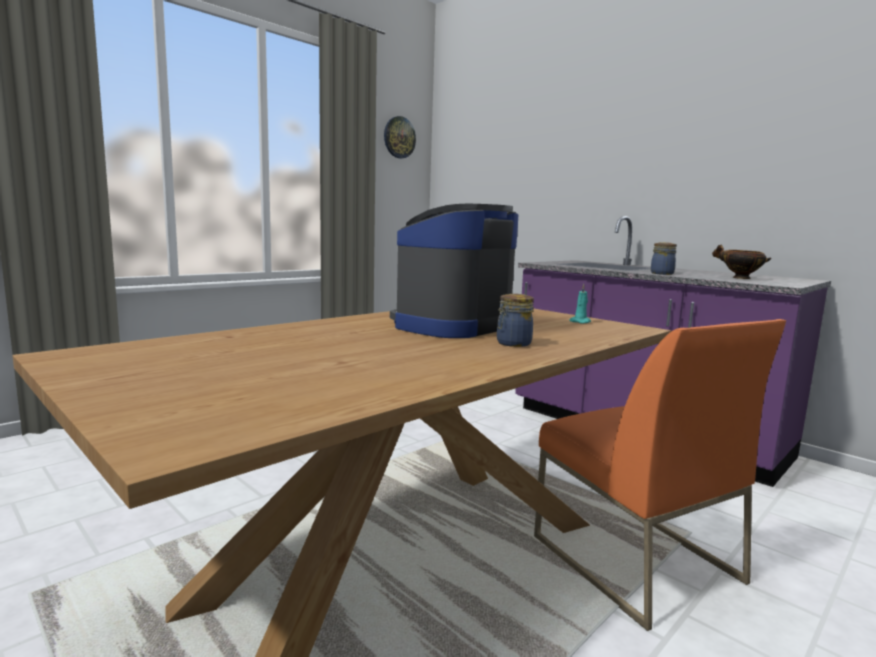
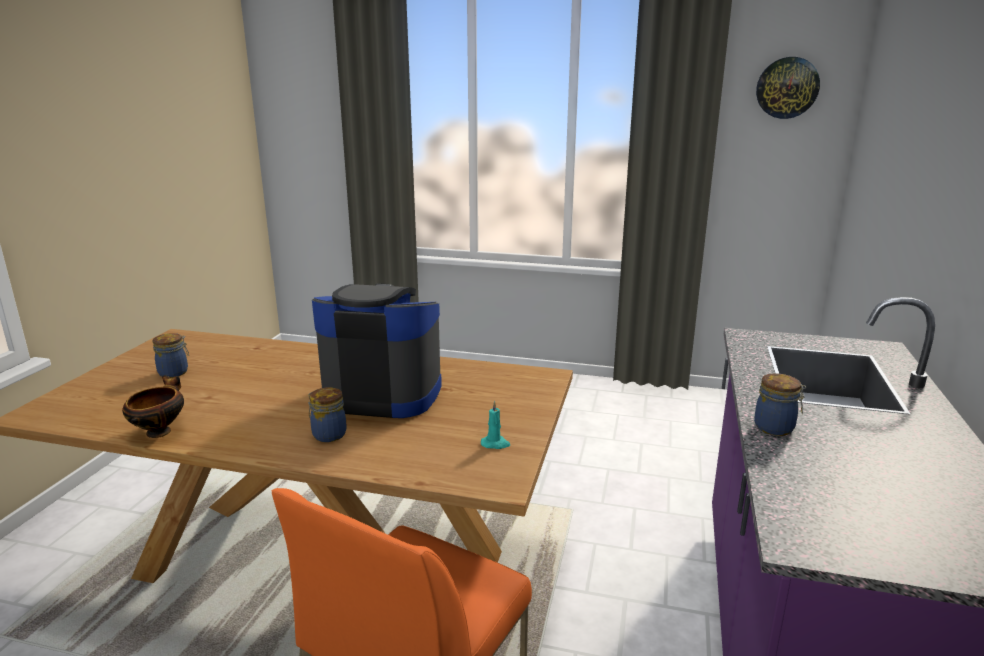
camera: 60 degrees right, 10 degrees up
bowl [712,245,771,279] -> bowl moved to [122,375,184,438]
none -> jar [152,333,189,378]

